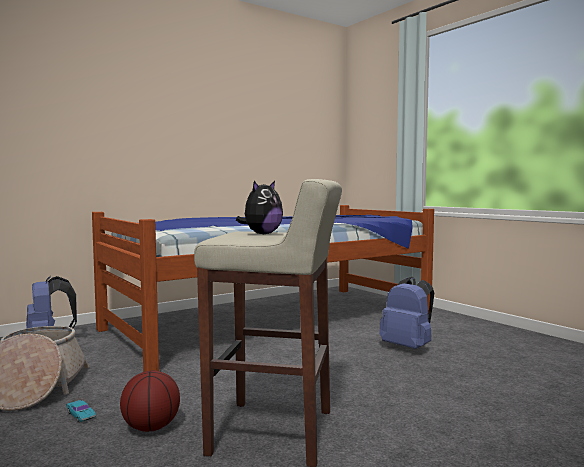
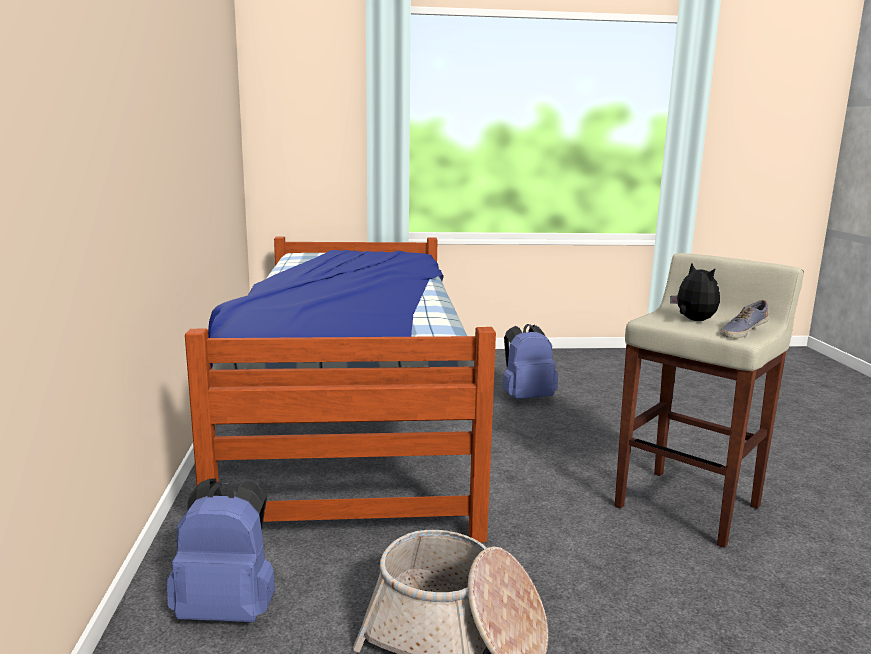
camera: 60 degrees left, 10 degrees up
turquoise toy car [66,400,96,422] -> none
basketball [120,370,180,432] -> none
none -> shoe [720,300,769,338]

